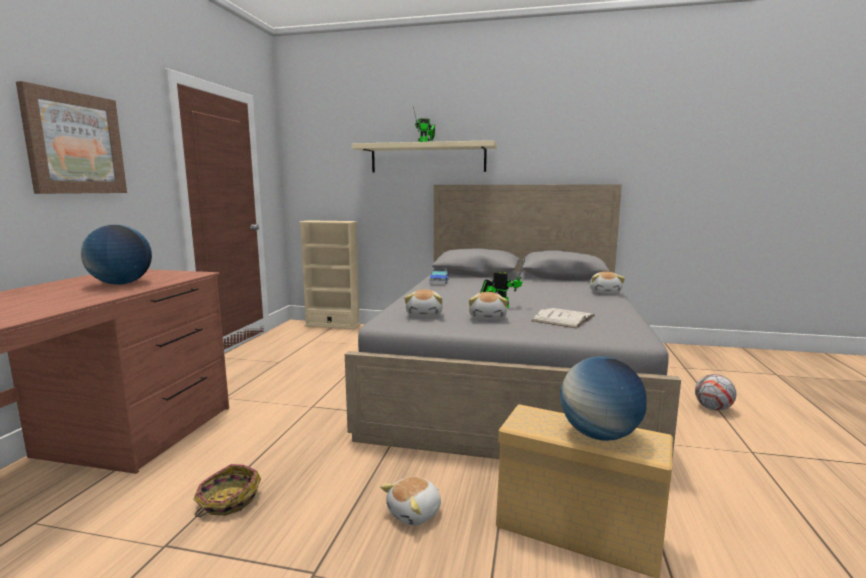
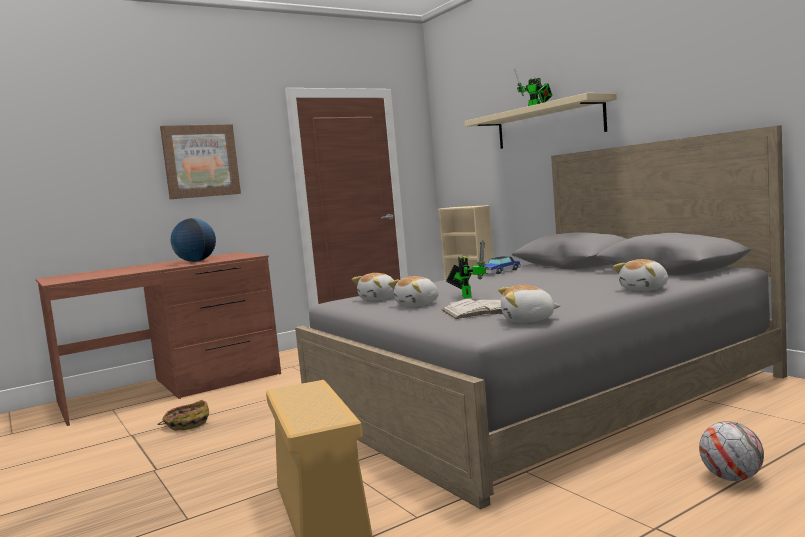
camera: 45 degrees right, 5 degrees down
plush toy [380,477,441,526] -> plush toy moved to [498,285,561,323]
globe [560,356,647,441] -> none

